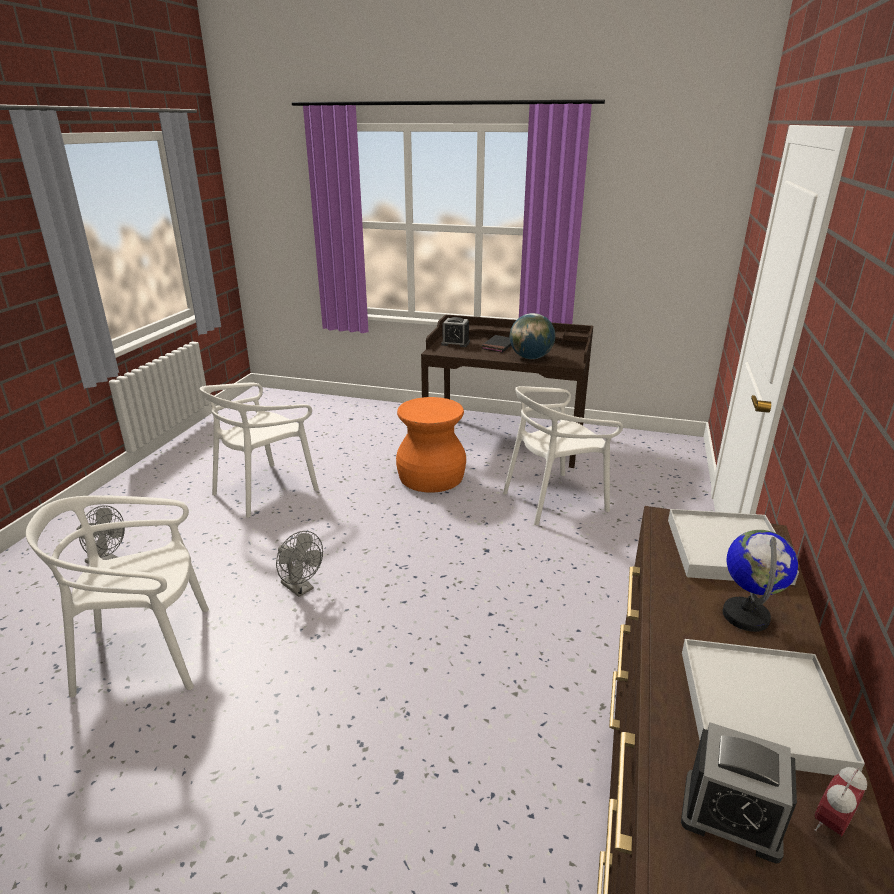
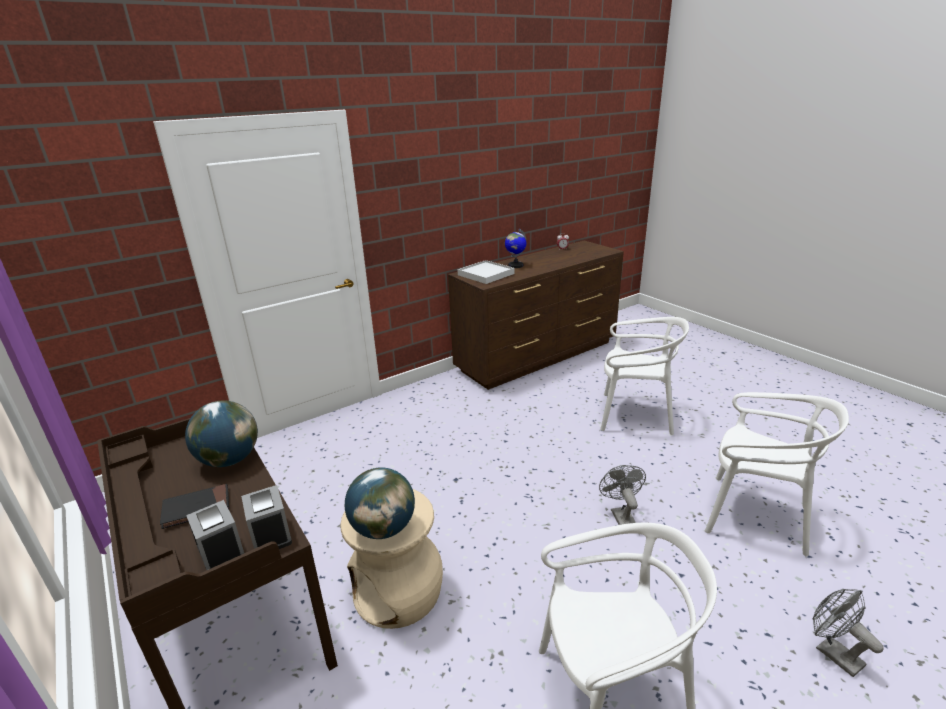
camera: 140 degrees left, 0 degrees up
orange stool [396,397,466,493] -> beige stool [341,489,443,629]
white chair [503,386,623,525] -> white chair moved to [600,317,689,435]
alarm clock [681,722,797,864] -> alarm clock moved to [241,485,292,549]
white tray [682,639,865,776] -> none
none -> globe [345,467,415,539]

